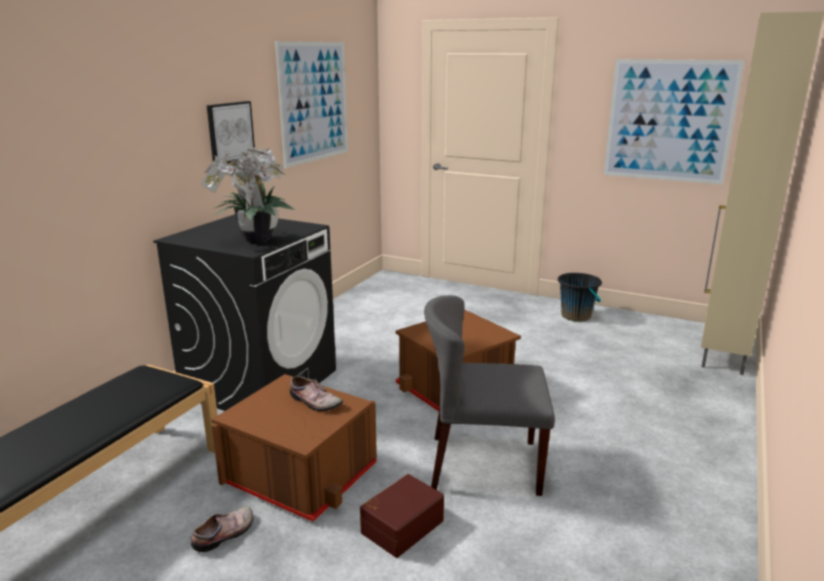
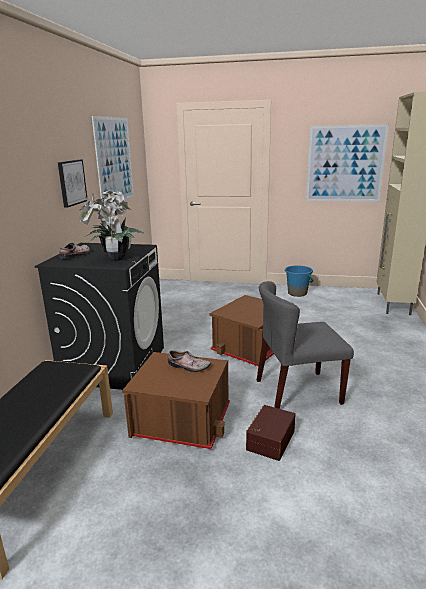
camera: 15 degrees left, 0 degrees up
shoe [191,506,254,552] -> shoe moved to [60,243,90,259]
black bucket [558,273,602,322] -> blue bucket [285,266,314,297]

